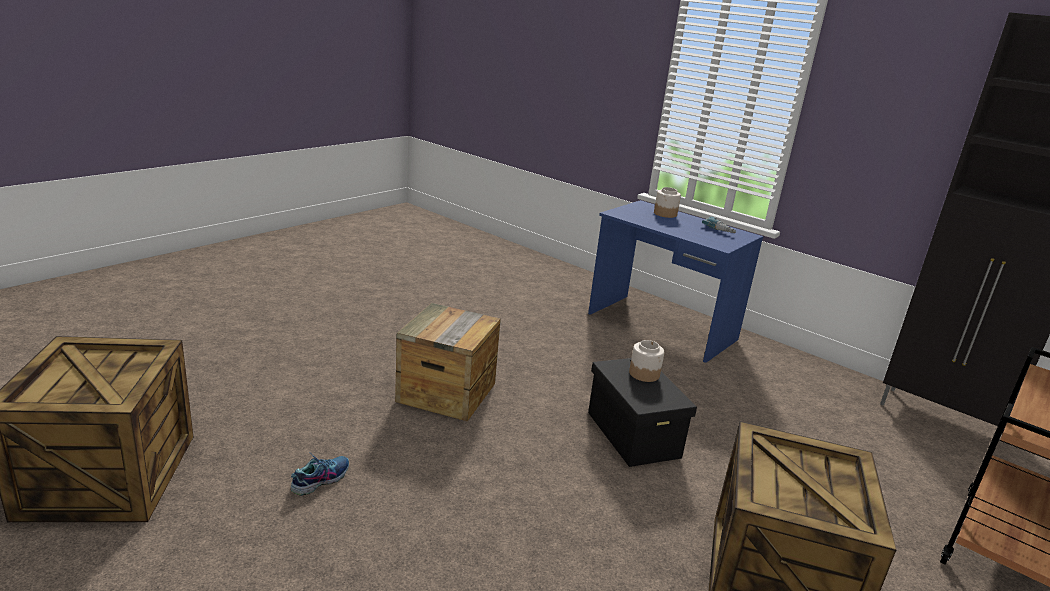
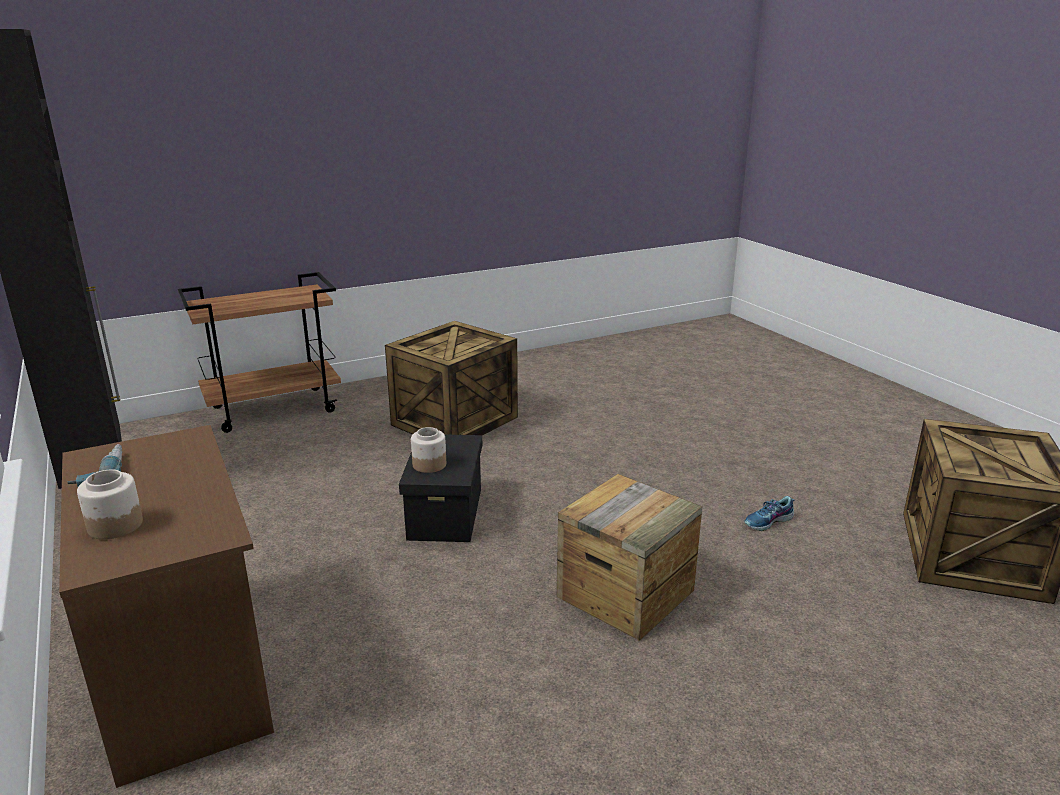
camera: 155 degrees left, 0 degrees up
blue desk [588,200,764,363] -> brown desk [59,425,274,788]

